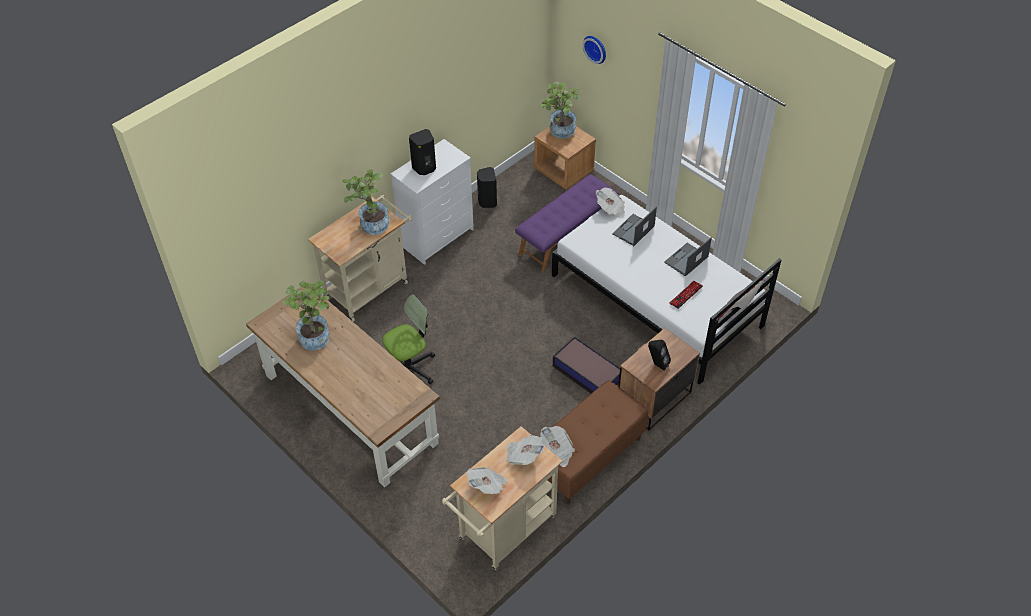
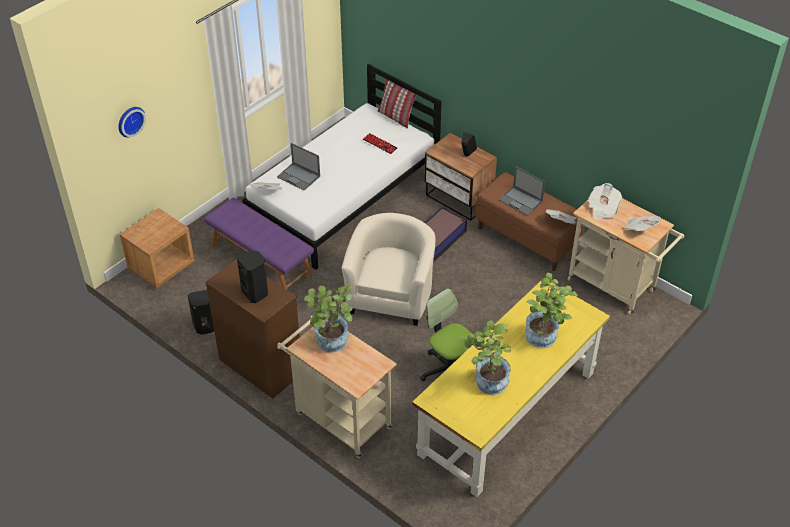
camera: 95 degrees left, 5 degrees down
brown desk [246,283,440,488] -> yellow desk [412,280,610,497]
white dresser [390,139,474,265] -> brown dresser [205,259,300,399]
potted plant [541,82,583,138] -> potted plant moved to [525,273,578,348]
laptop [664,237,712,276] -> laptop moved to [499,167,545,216]
none -> beige armchair [341,213,436,326]

